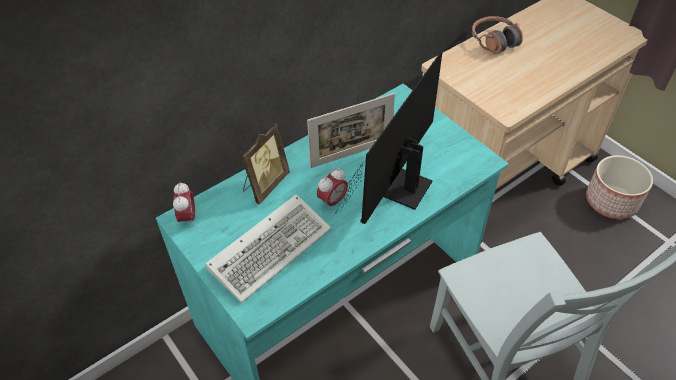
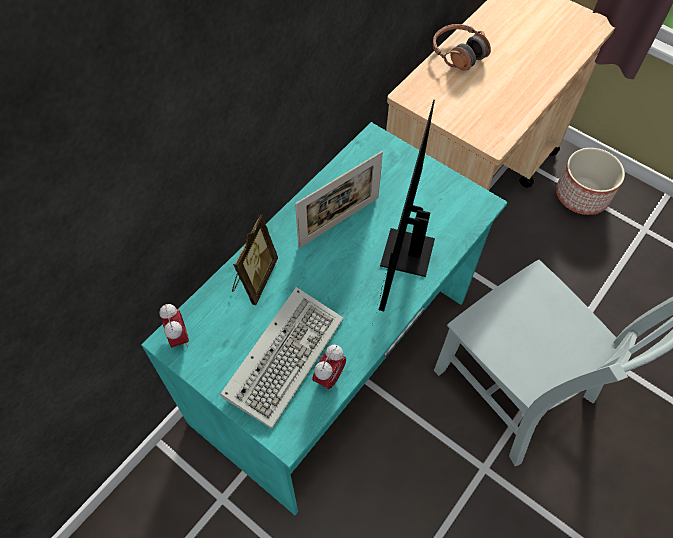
camera: 15 degrees left, 10 degrees up
alarm clock [317,168,348,211] -> alarm clock moved to [312,345,346,391]

